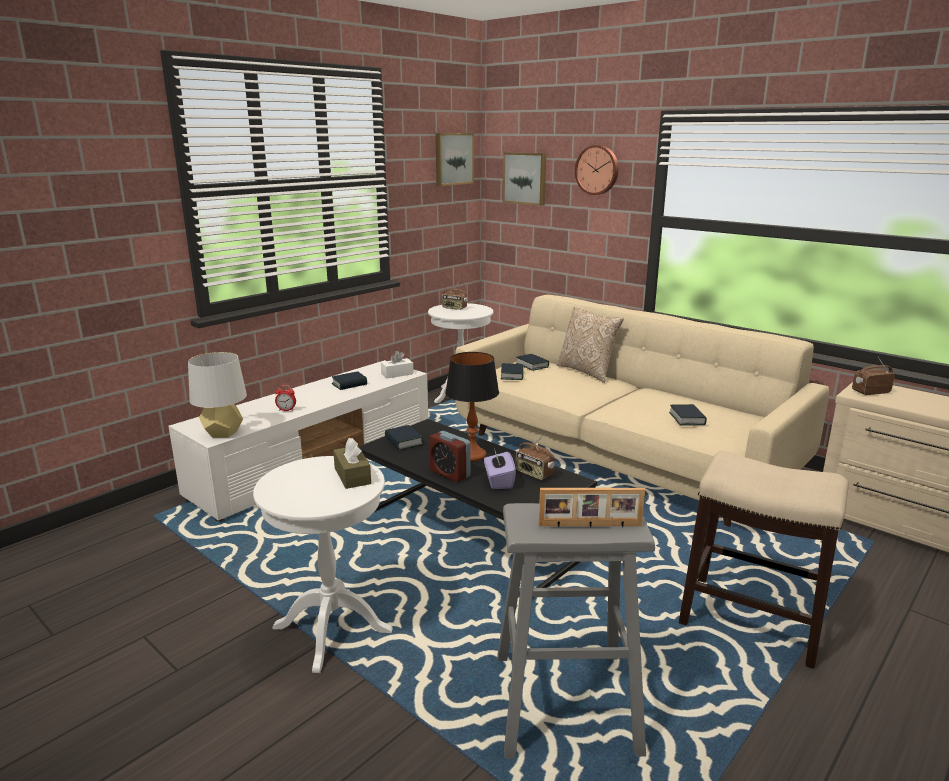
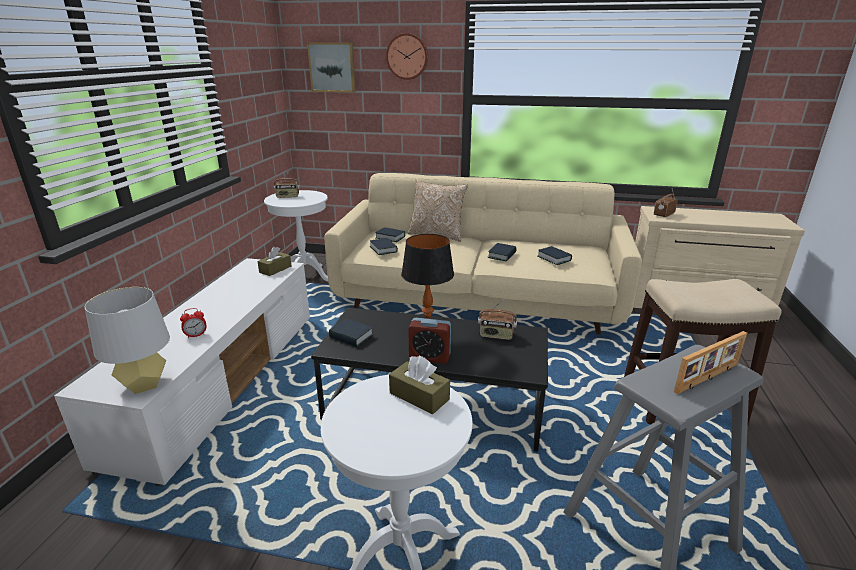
camera: 30 degrees left, 5 degrees up
book [332,371,367,390] -> book moved to [487,243,516,262]
white tissue box [381,351,414,378] -> brown tissue box [257,247,292,276]
picture [435,133,474,186] -> none
purple tissue box [484,448,516,489] -> none

